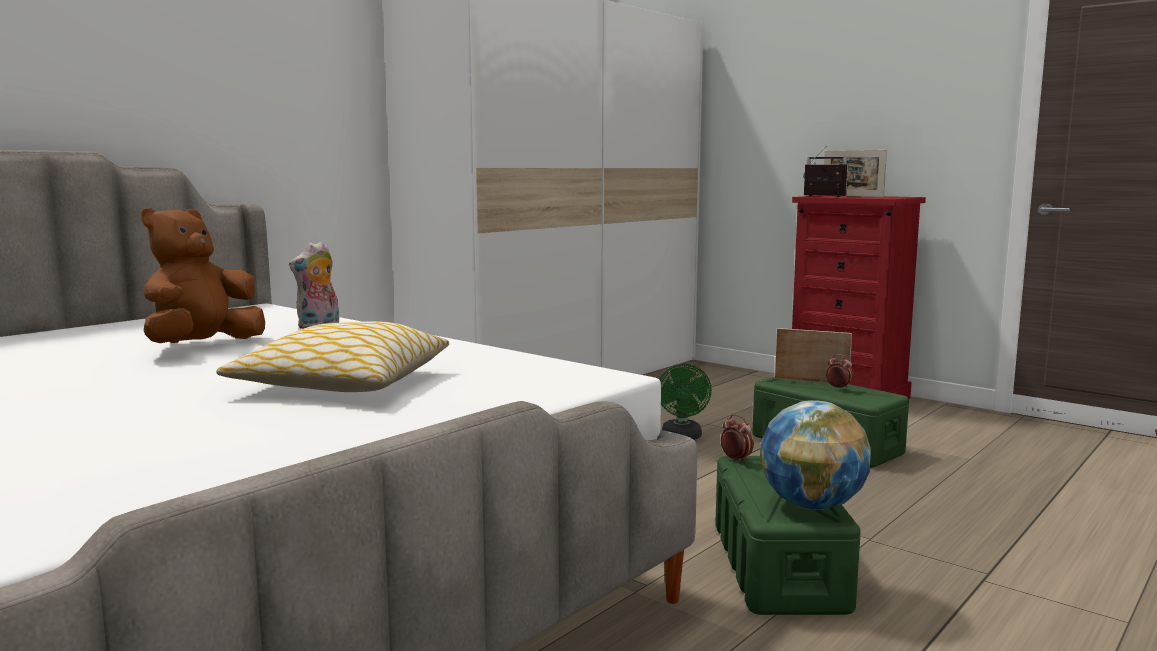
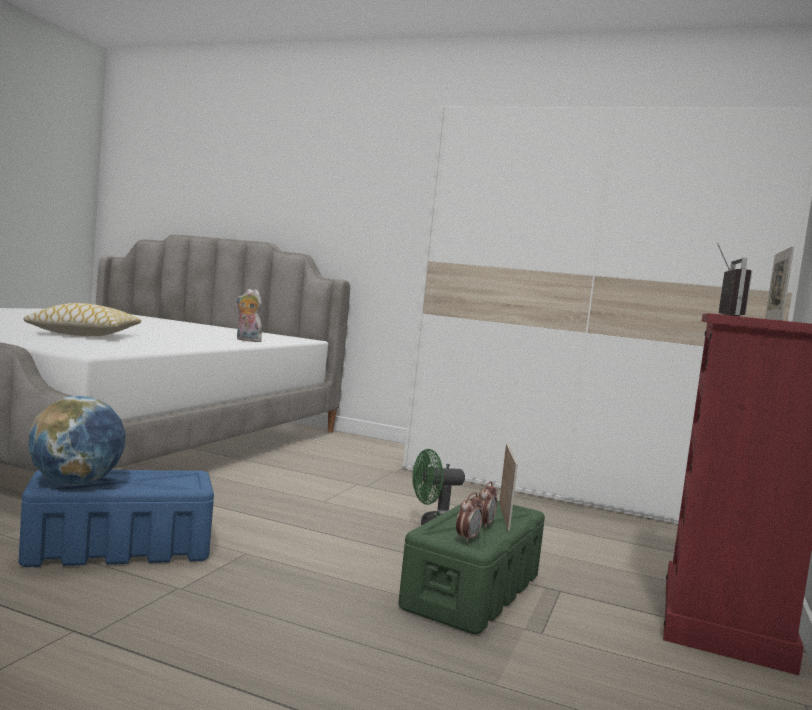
camera: 70 degrees right, 5 degrees down
brown plush toy [141,208,265,343] -> none
green storage box [715,456,861,615] -> blue storage box [18,470,214,567]
alarm clock [721,415,754,462] -> alarm clock moved to [456,492,483,542]

